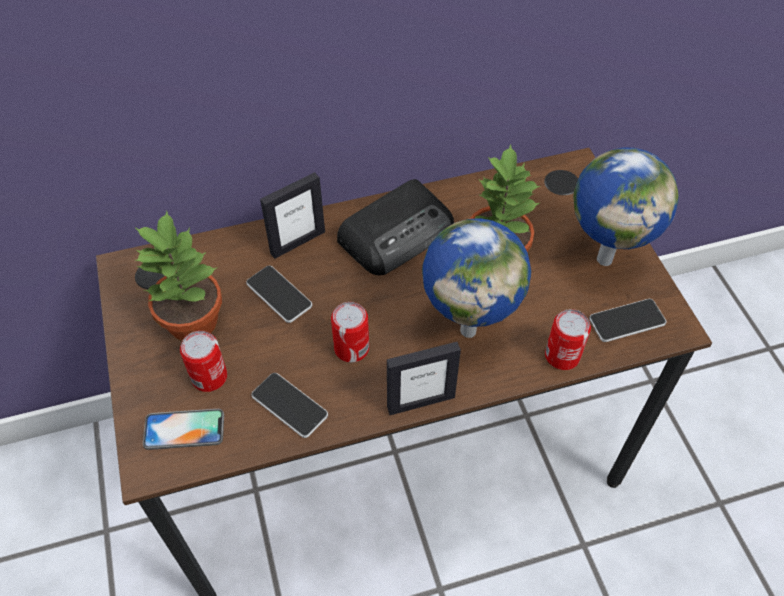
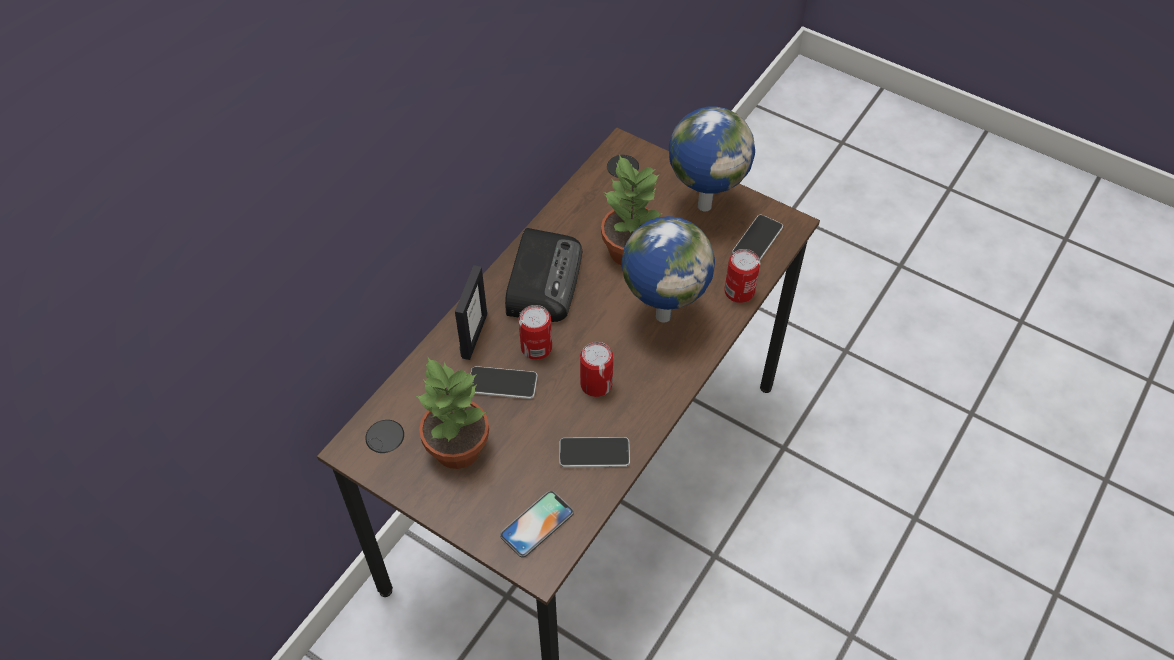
camera: 40 degrees left, 0 degrees up
can [180,331,227,392] -> can moved to [519,305,552,360]
picture frame [387,342,461,415] -> none

